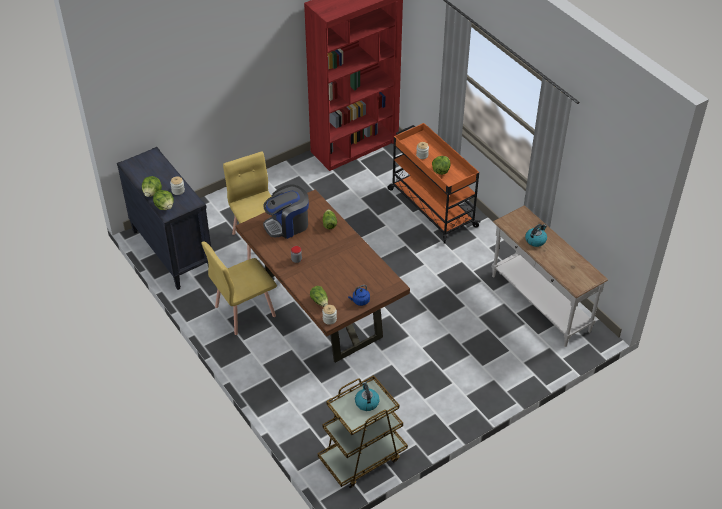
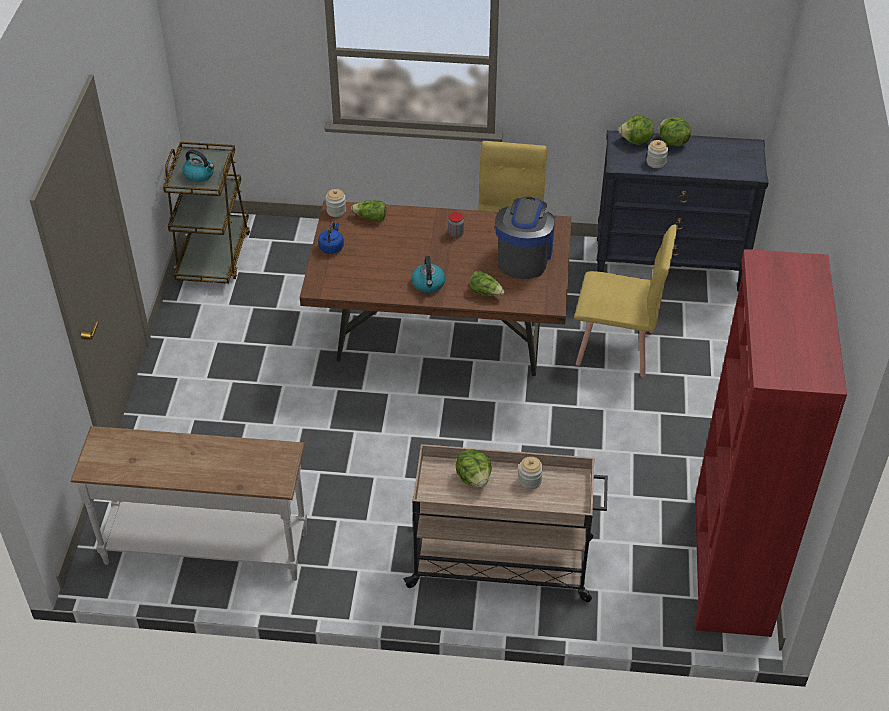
camera: 130 degrees right, 0 degrees up
orange cart [388,123,481,244] -> beige cart [403,444,608,602]
kettle [525,224,547,247] -> kettle moved to [412,256,445,293]

